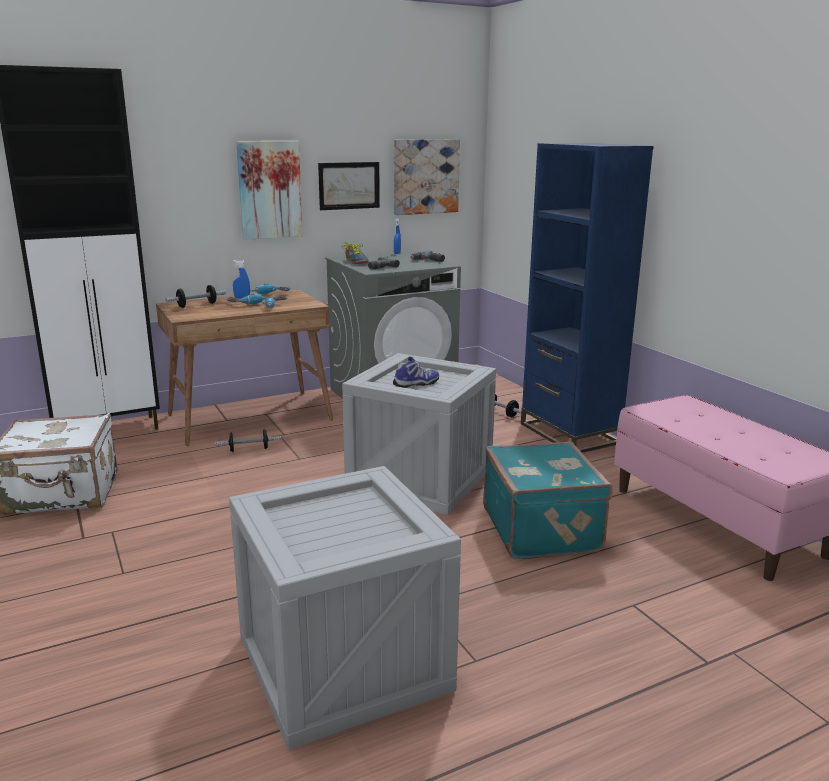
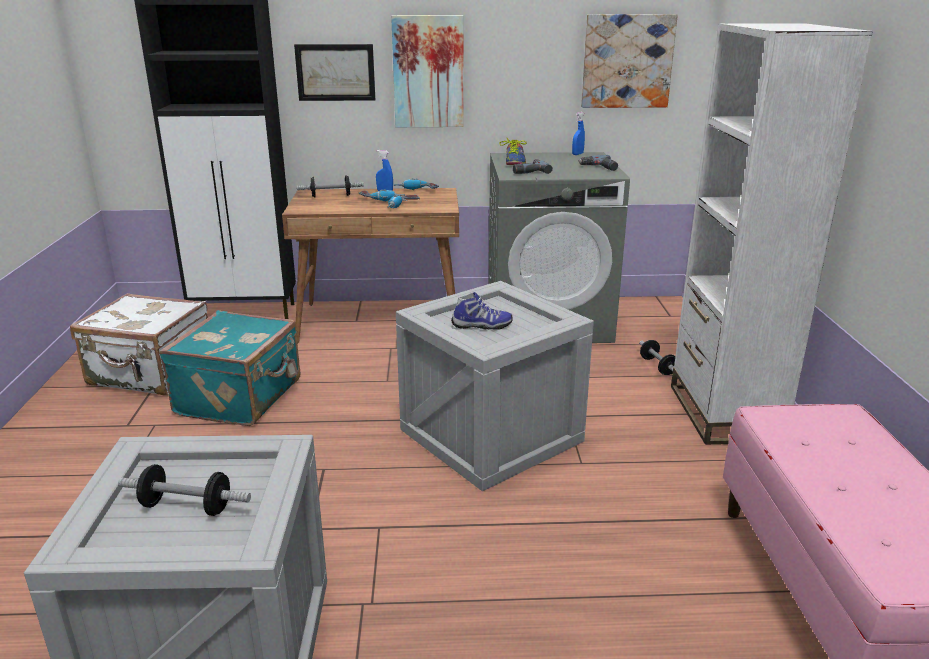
camera: 25 degrees right, 5 degrees up
dumbbell [215,430,281,452] -> dumbbell moved to [118,464,251,516]
picture [318,162,380,210] -> picture moved to [294,44,375,101]
turquoise suitcase [483,441,613,559] -> turquoise suitcase moved to [159,310,301,426]
blue bookcase [521,143,654,453] -> white bookcase [671,23,873,445]

